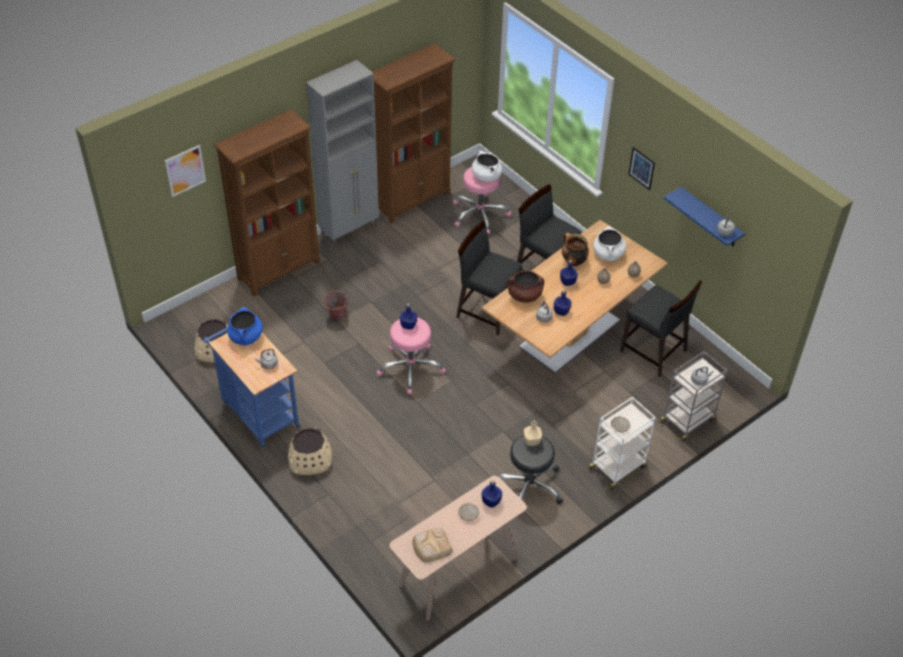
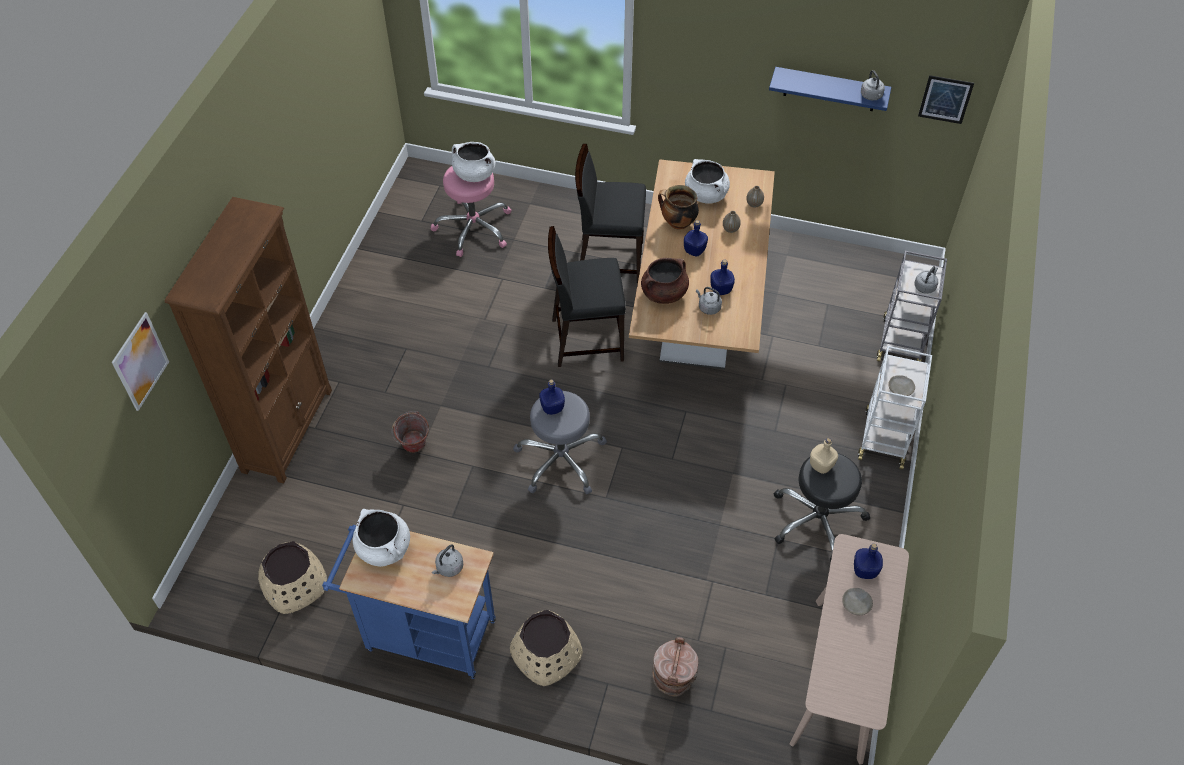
camera: 35 degrees left, 5 degrees up
blue cooking pot [227,307,263,346] -> white cooking pot [353,509,410,567]
grey cabinet [306,60,379,248] -> none
brown bookcase [372,43,456,224] -> none
pink stool [377,317,446,394] -> grey stool [513,391,607,494]
bread [413,528,453,563] -> none
black chair [620,280,702,377] -> none
picture [628,147,655,190] -> picture moved to [918,75,974,124]
none -> brown bucket [652,637,698,697]

